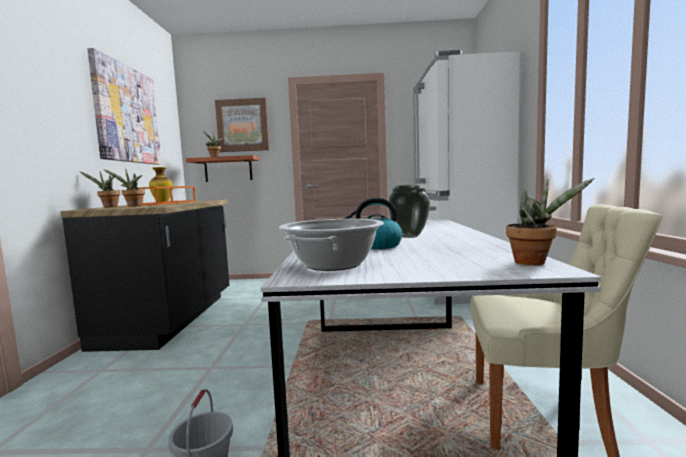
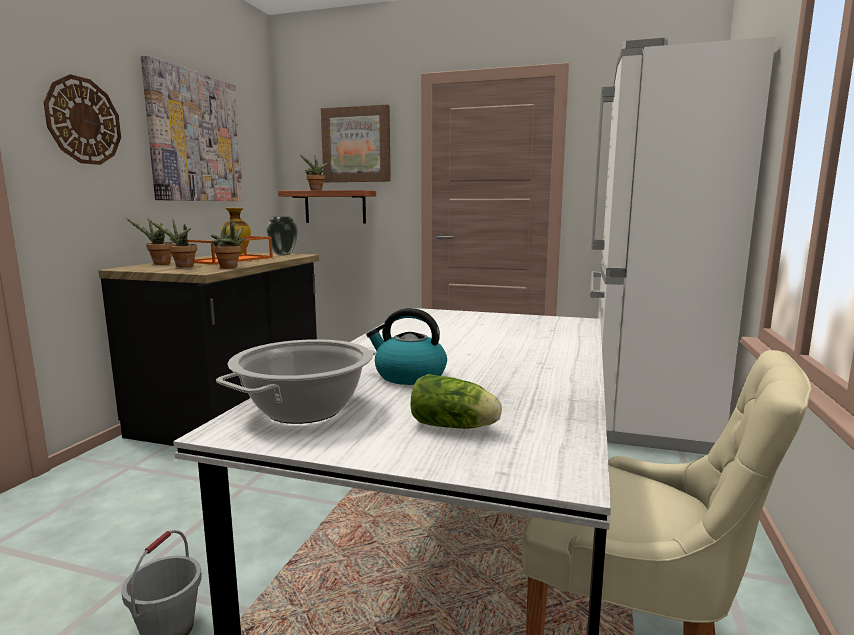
camera: 15 degrees right, 5 degrees up
vase [388,185,430,238] -> vase moved to [267,217,298,255]
potted plant [506,178,594,265] -> potted plant moved to [211,219,246,268]
none -> wall clock [44,74,121,165]
none -> lettuce [411,374,502,429]

